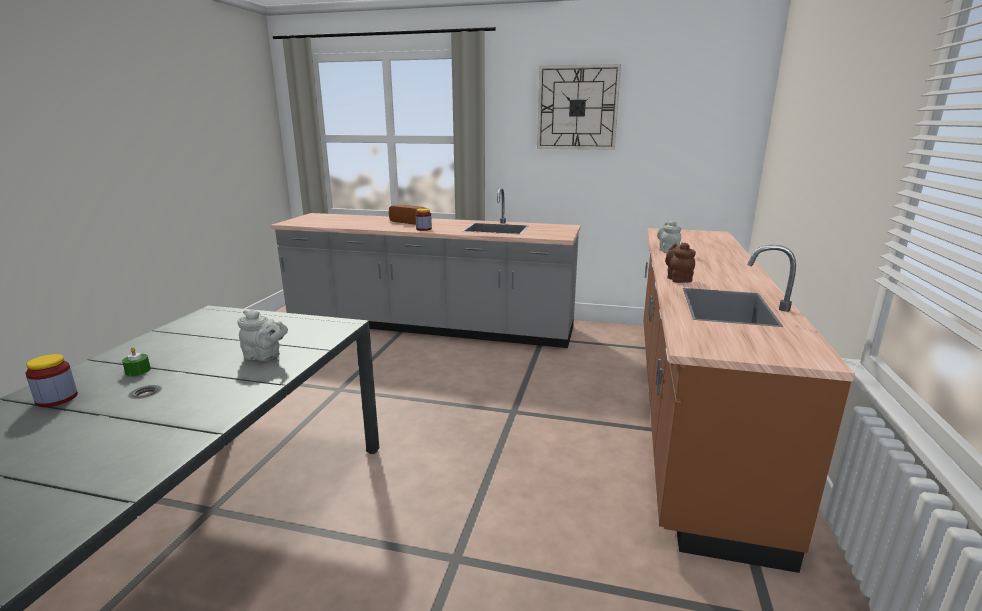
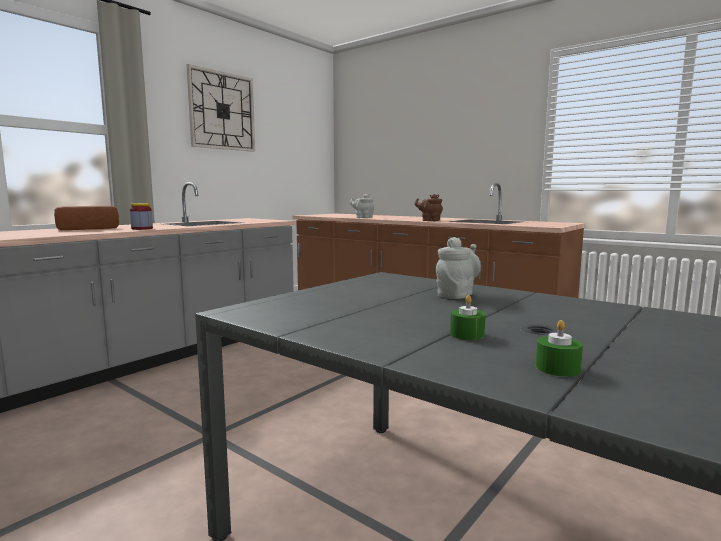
camera: 65 degrees left, 10 degrees down
jar [25,354,78,407] -> green candle [536,320,583,377]

